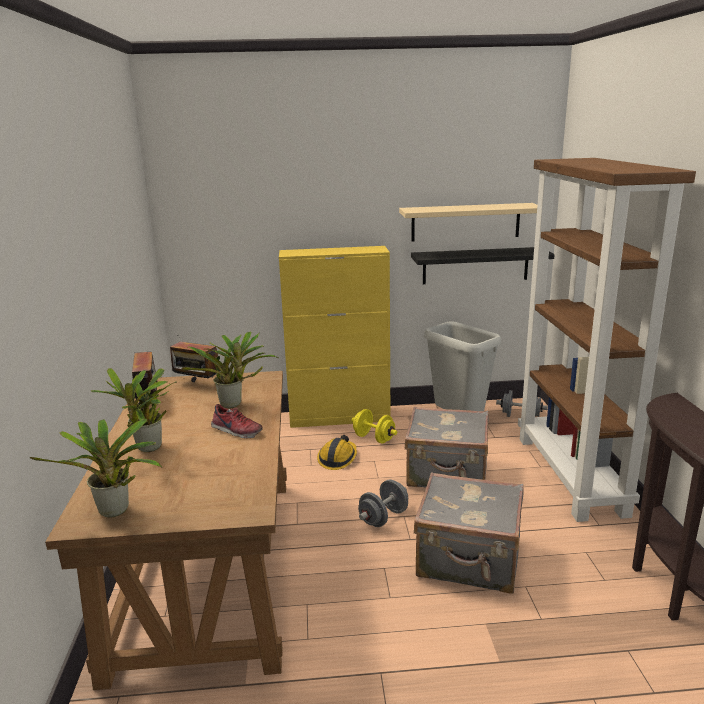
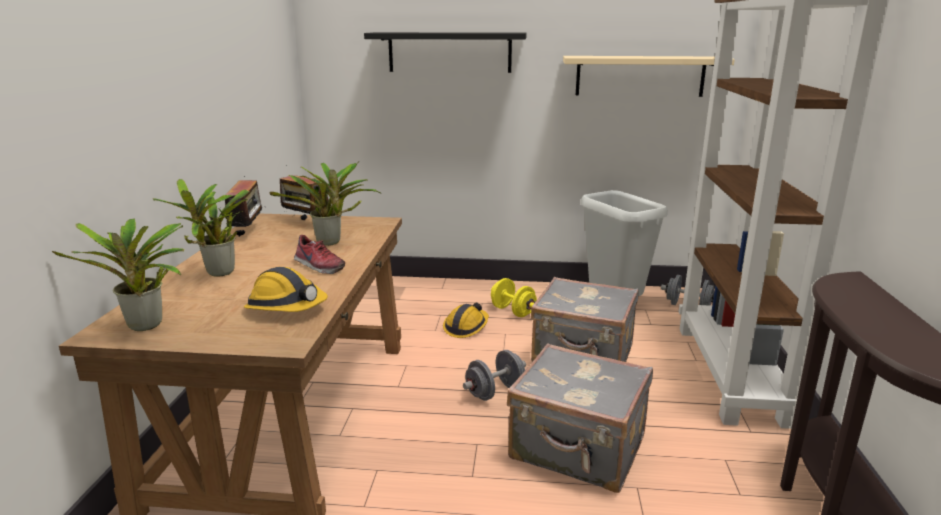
camera: 10 degrees right, 0 degrees up
yellow cabinet [279,246,390,428] -> none
black shelf [411,247,555,284] -> black shelf moved to [364,32,527,73]
none -> hard hat [244,267,328,312]

